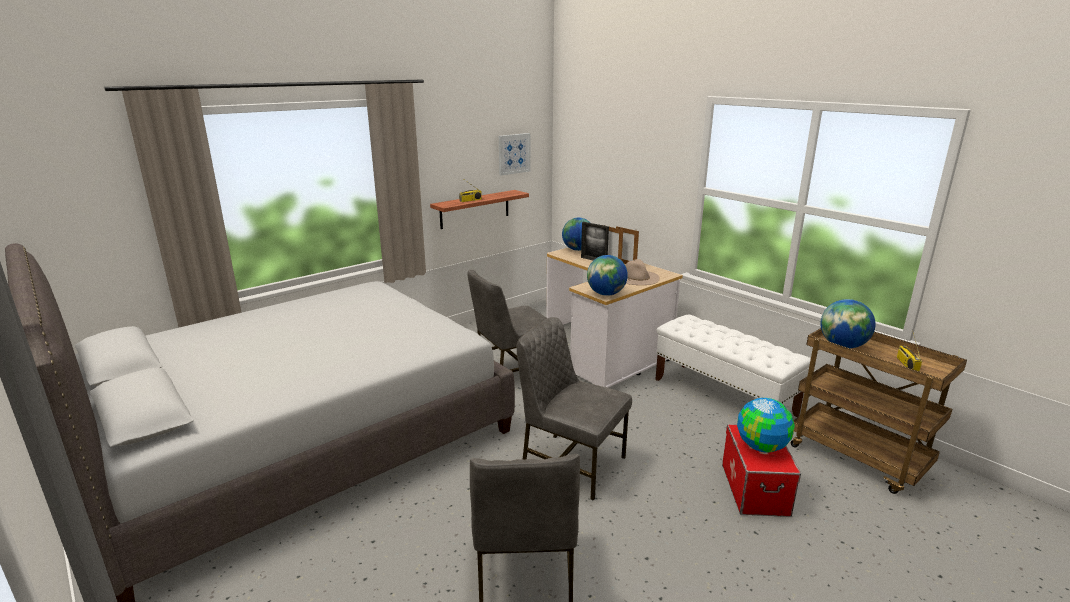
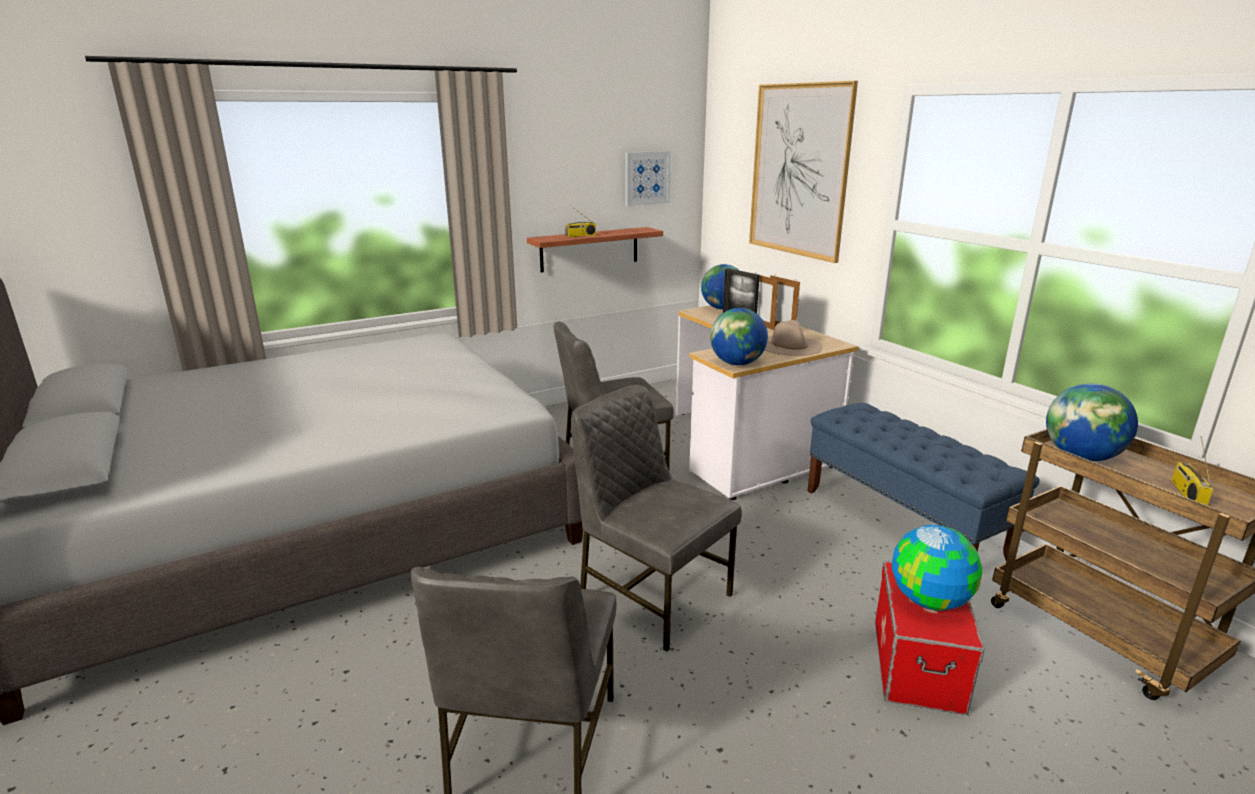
camera: 10 degrees right, 0 degrees up
white bench [655,315,811,417] -> blue bench [808,403,1040,561]
none -> picture [749,81,858,263]

